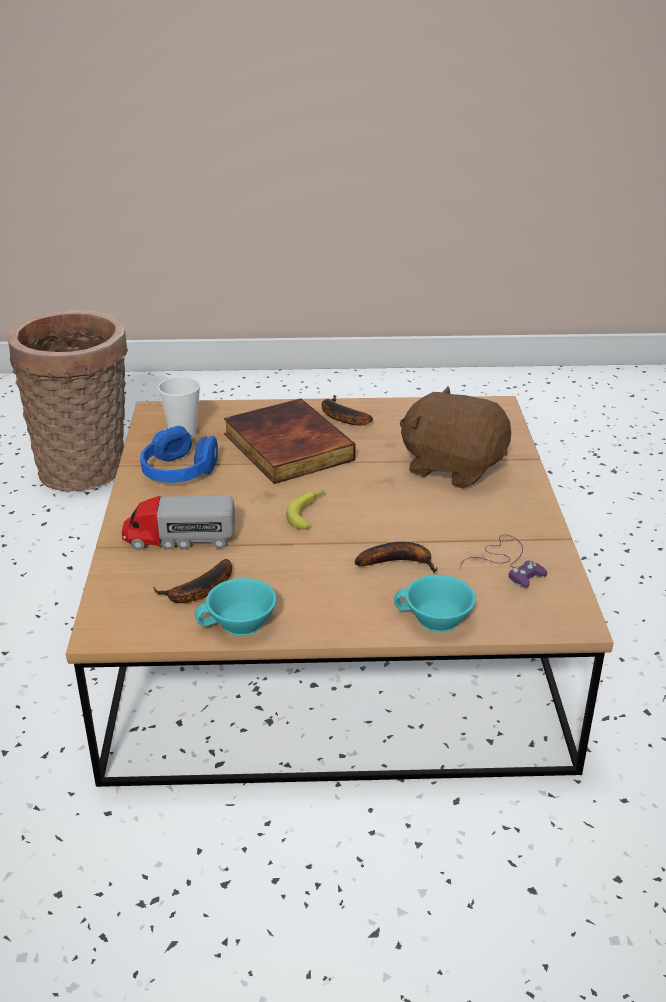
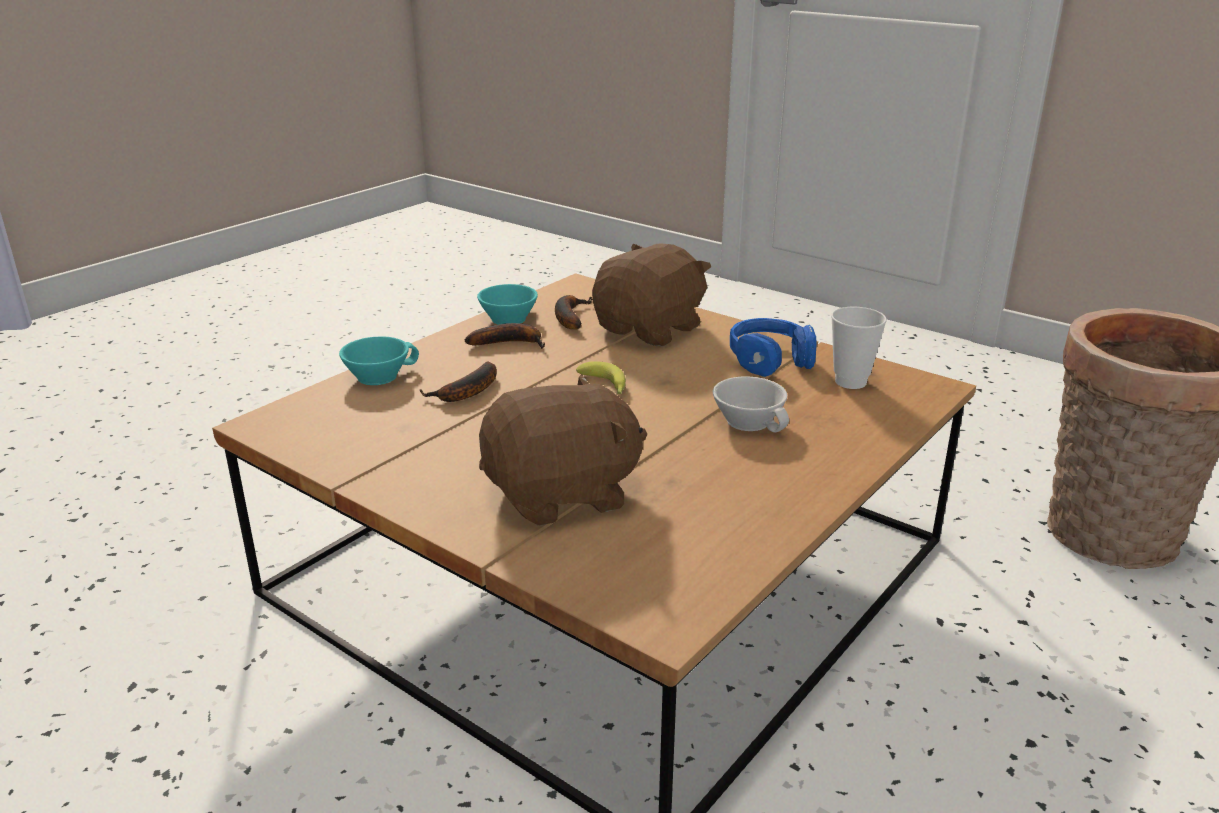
camera: 130 degrees right, 5 degrees down
toy truck [122,495,235,550] -> brown plush toy [592,243,711,347]
book [224,398,356,484] -> white cup [713,376,789,433]
banana [322,395,373,425] -> banana moved to [465,323,545,349]
purple game controller [460,535,547,588] -> none

